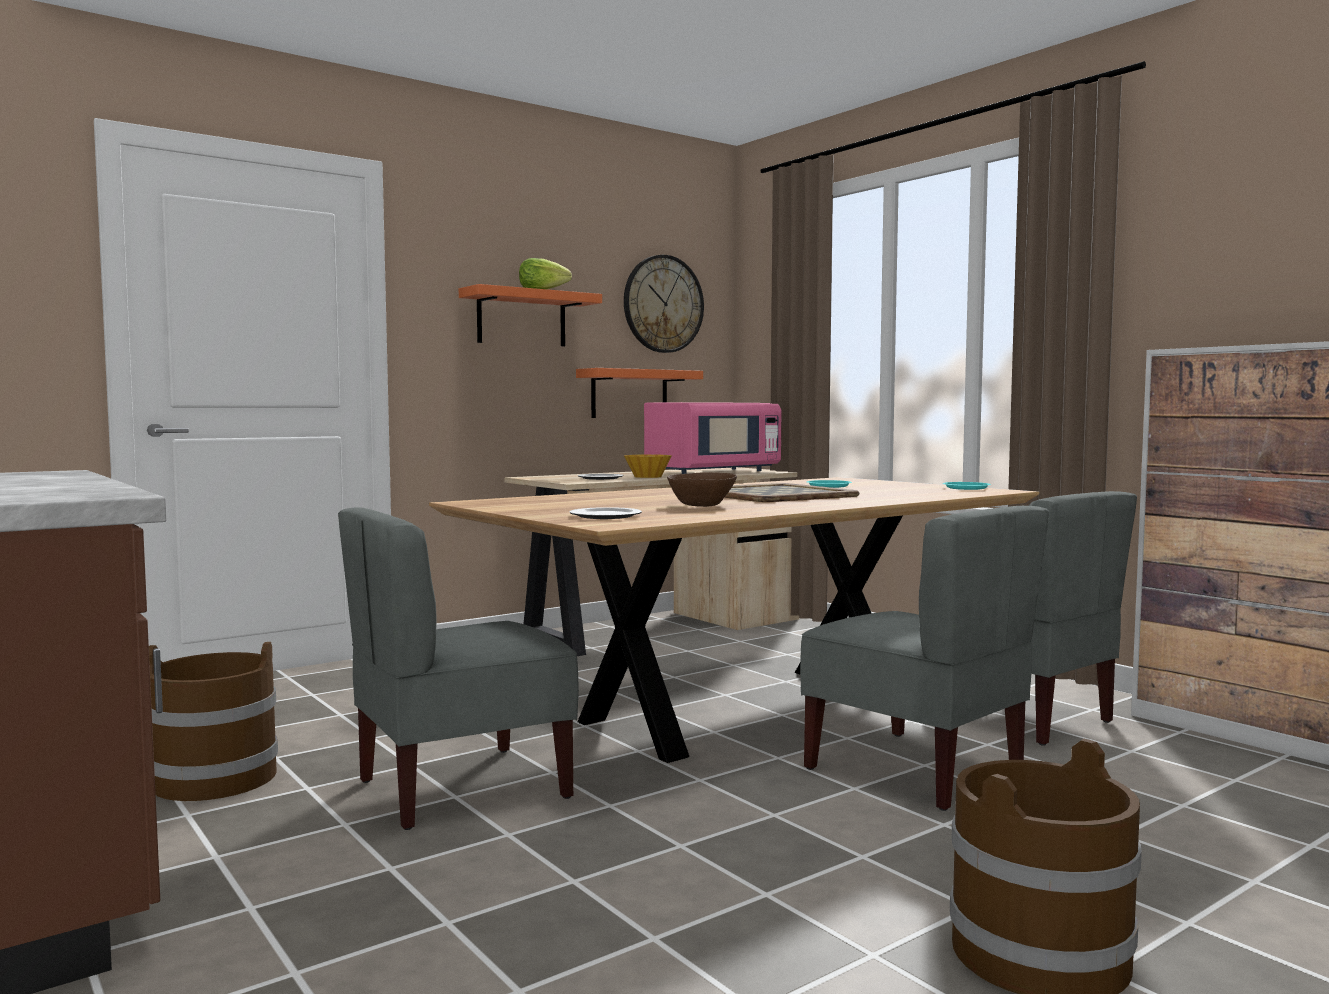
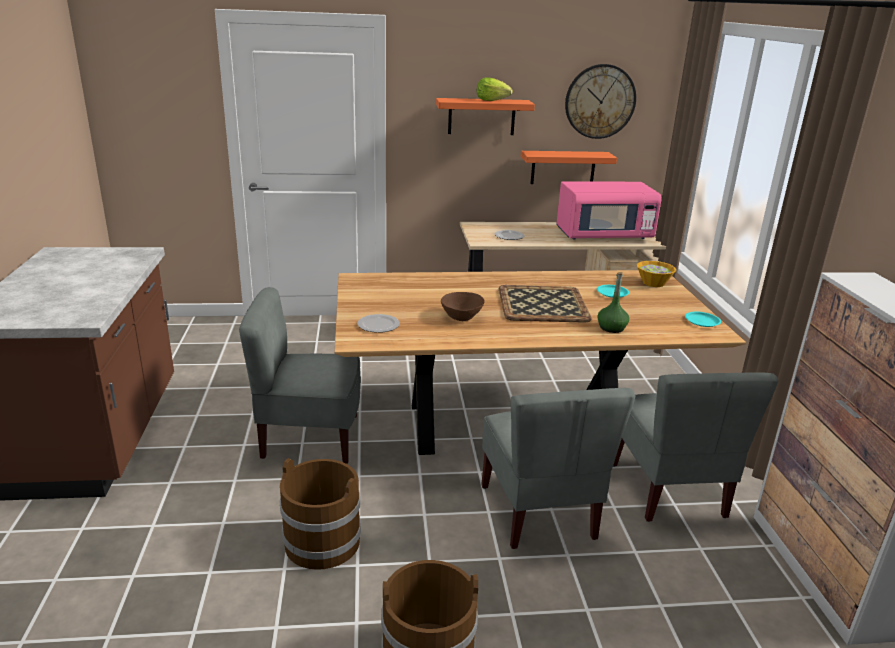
camera: 30 degrees right, 20 degrees up
brown bucket [149,642,278,801] -> brown bucket moved to [280,458,361,570]
bowl [624,454,672,478] -> bowl moved to [637,261,676,287]
none -> green bottle [597,272,629,333]

